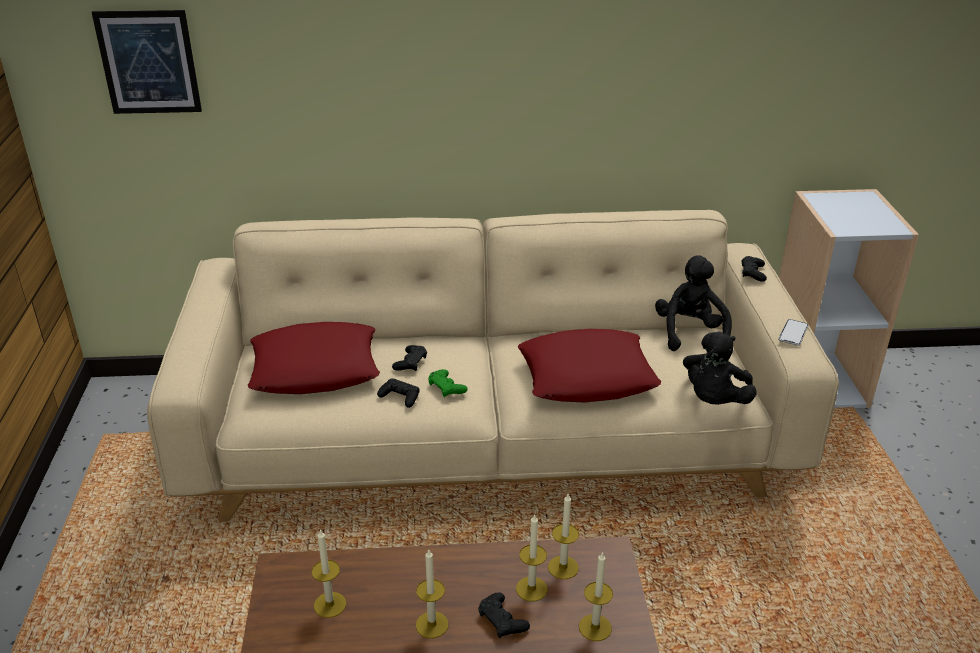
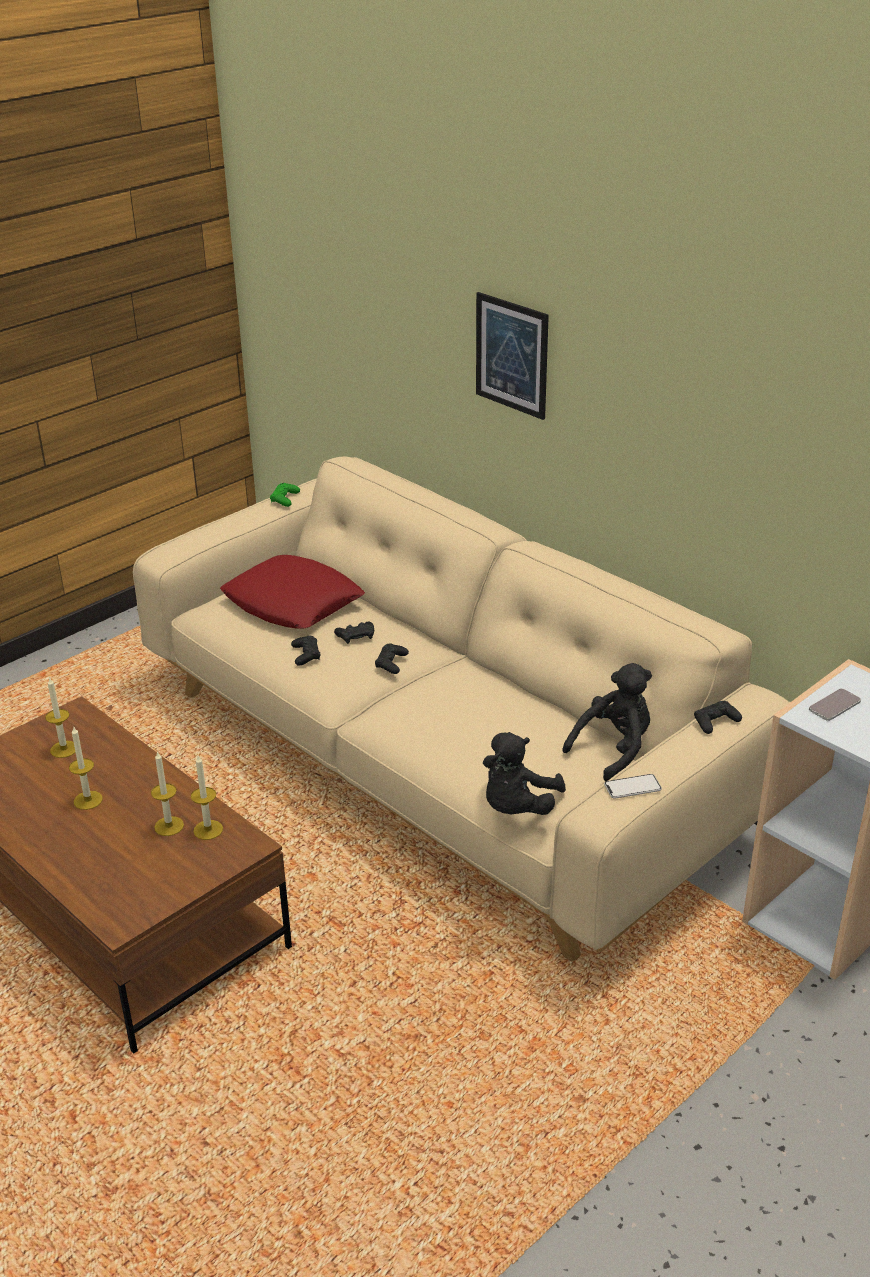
camera: 50 degrees right, 0 degrees up
picture [92,10,202,114] -> picture moved to [476,292,549,420]
green game controller [428,369,467,397] -> green game controller moved to [270,483,300,507]
black game controller [478,592,530,638] -> black game controller moved to [375,643,409,674]
red pillow [518,329,661,403] -> none
candle [579,551,613,641] -> none
black plush toy [683,332,757,405] -> black plush toy turned 45 degrees counterclockwise [483,732,566,815]
none -> phone [809,688,861,721]

